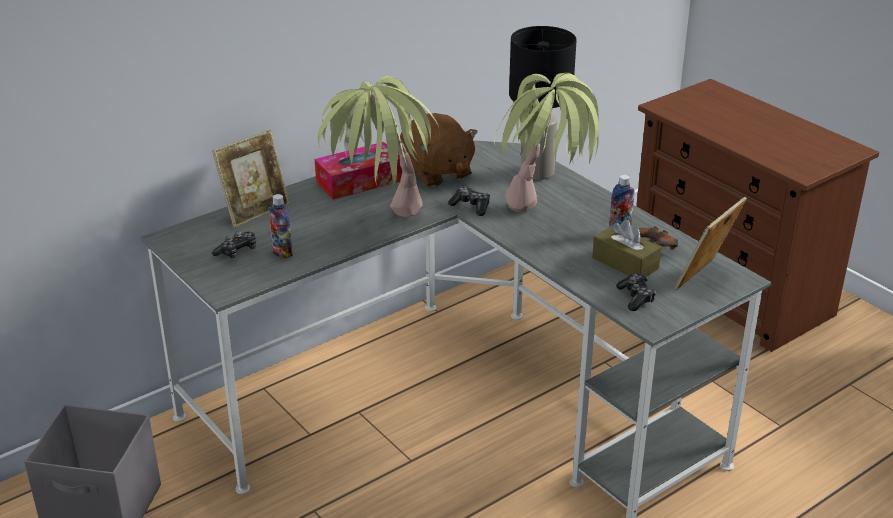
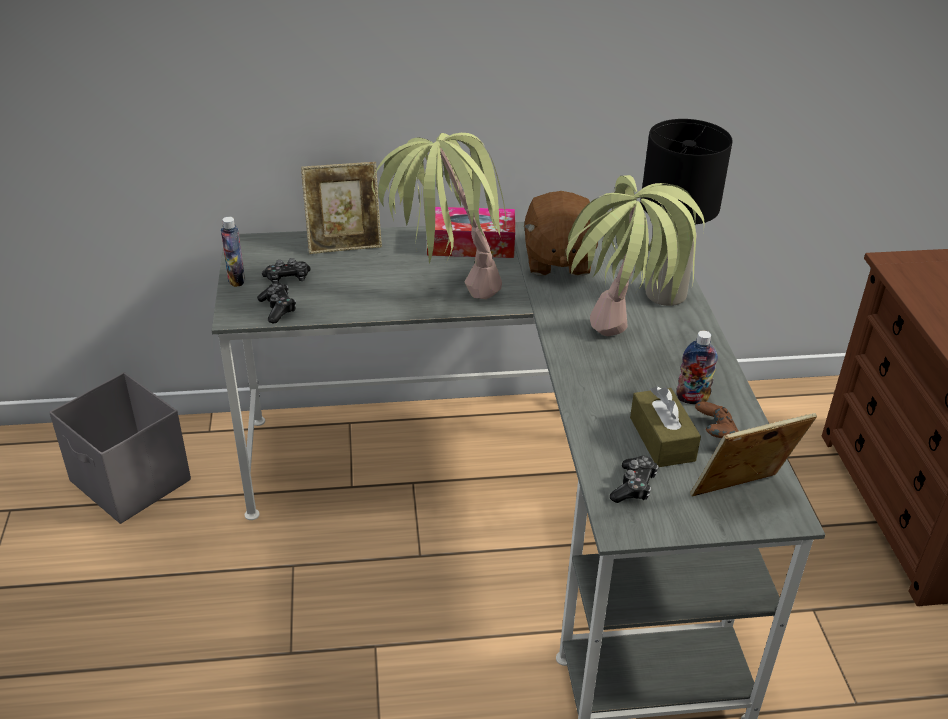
camera: 30 degrees right, 5 degrees up
bottle [269,194,293,258] -> bottle moved to [221,217,245,287]
game controller [448,186,490,216] -> game controller moved to [257,283,296,324]

